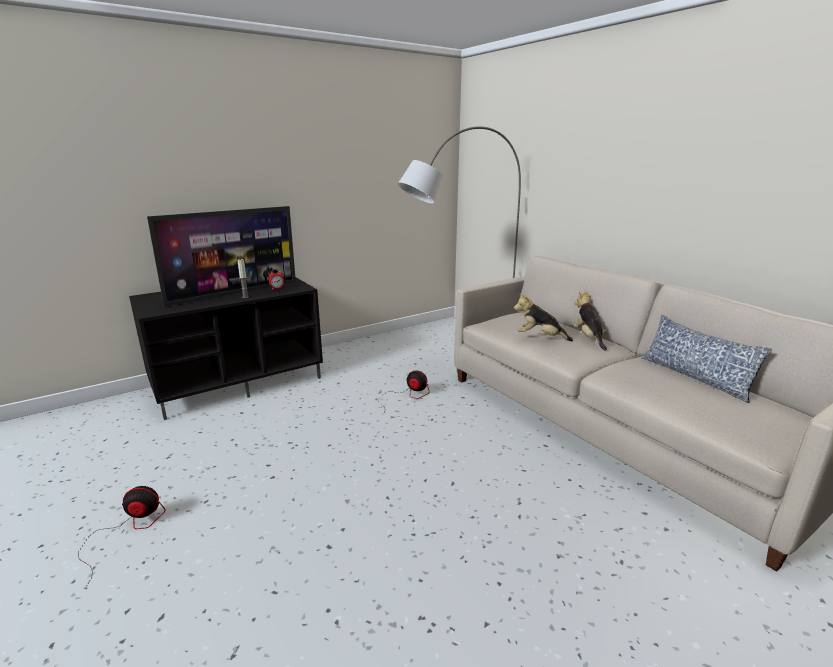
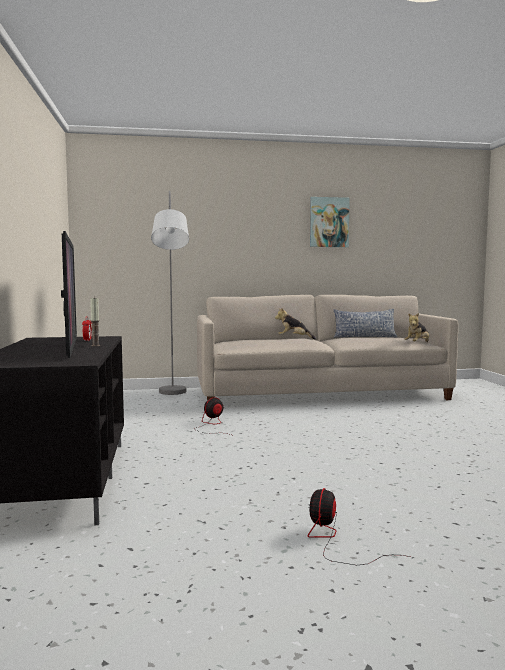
camera: 65 degrees left, 15 degrees down
plush toy [514,293,573,341] -> plush toy moved to [404,313,429,342]
none -> picture [310,197,350,247]

